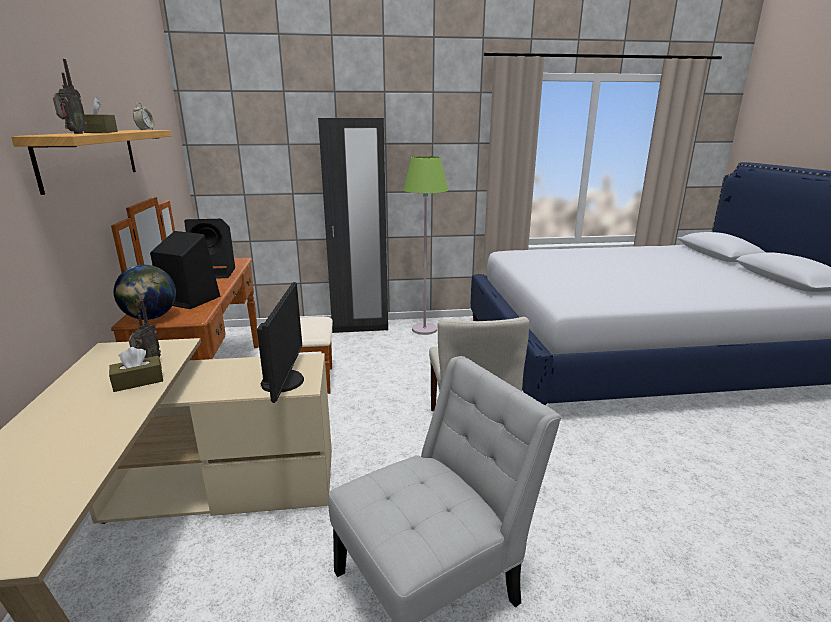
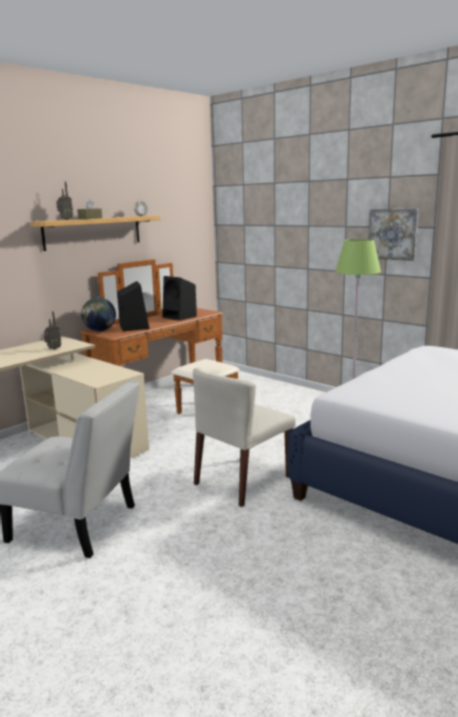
camera: 50 degrees right, 5 degrees down
brown tissue box [109,347,163,392] -> none
monitor [257,282,304,403] -> none
black wardrobe [318,118,388,333] -> none
none -> picture [369,209,419,261]

